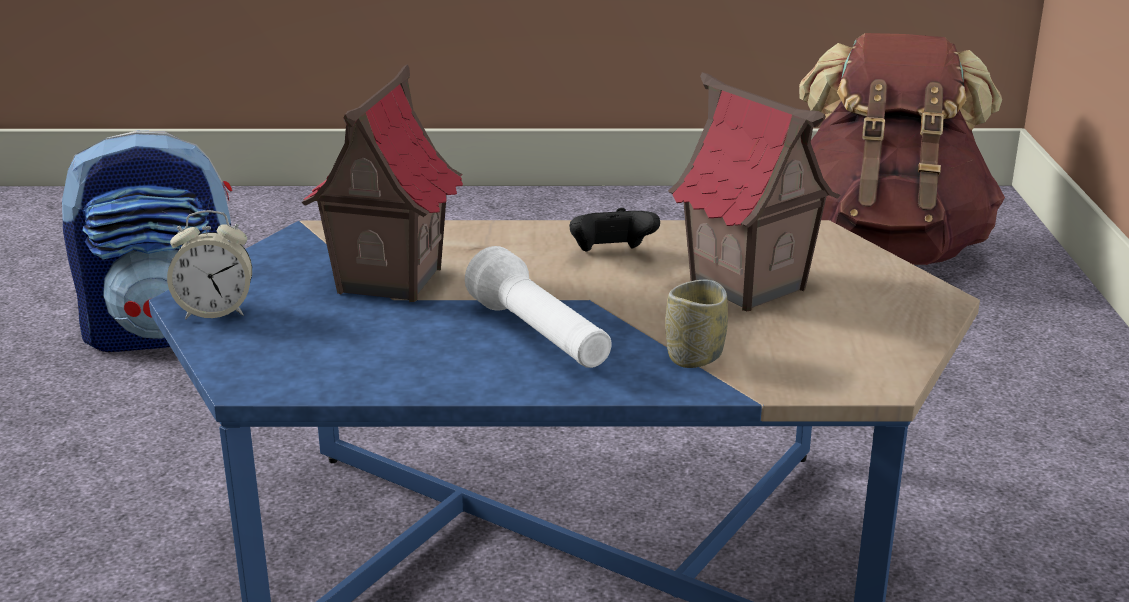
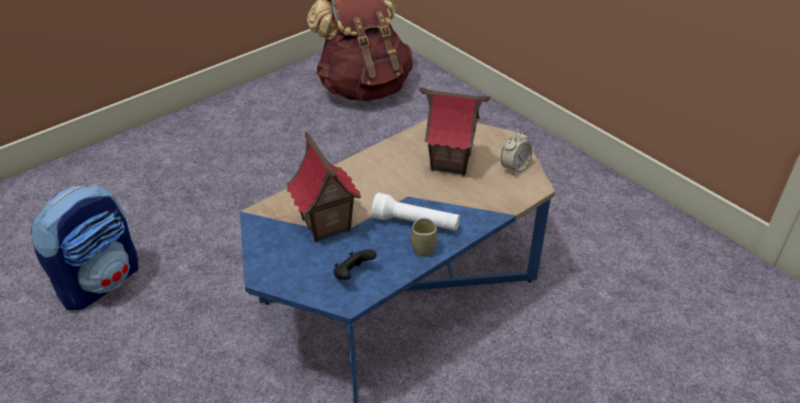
camera: 40 degrees left, 15 degrees up
alarm clock [167,210,252,320] -> alarm clock moved to [501,130,532,176]
black game controller [569,208,660,251] -> black game controller moved to [333,249,377,280]
cup [665,280,728,368] -> cup moved to [411,218,438,257]

